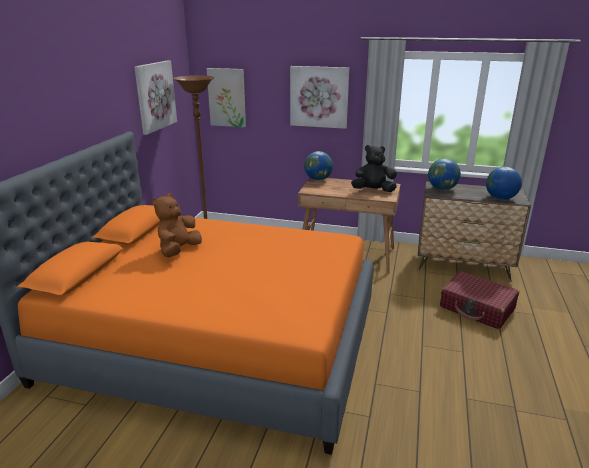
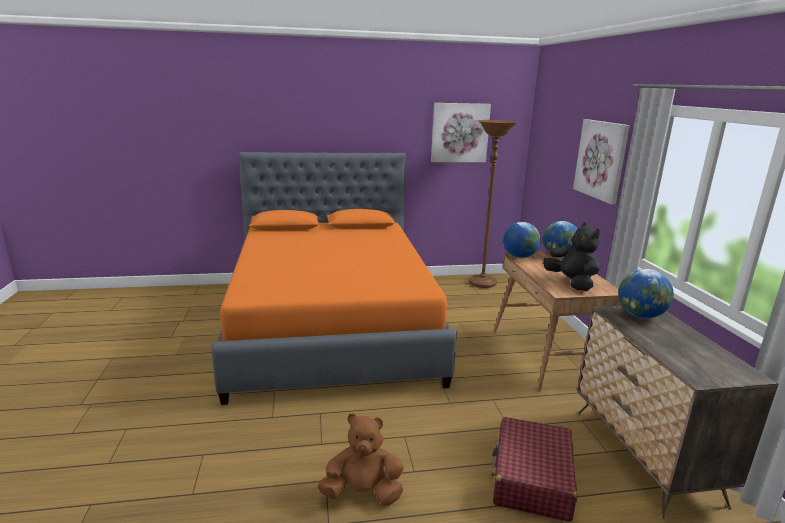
camera: 65 degrees right, 5 degrees down
brown plush toy [152,193,202,257] -> brown plush toy moved to [318,413,404,506]
picture [207,68,246,127] -> none
globe [486,167,522,200] -> globe moved to [503,222,541,258]

